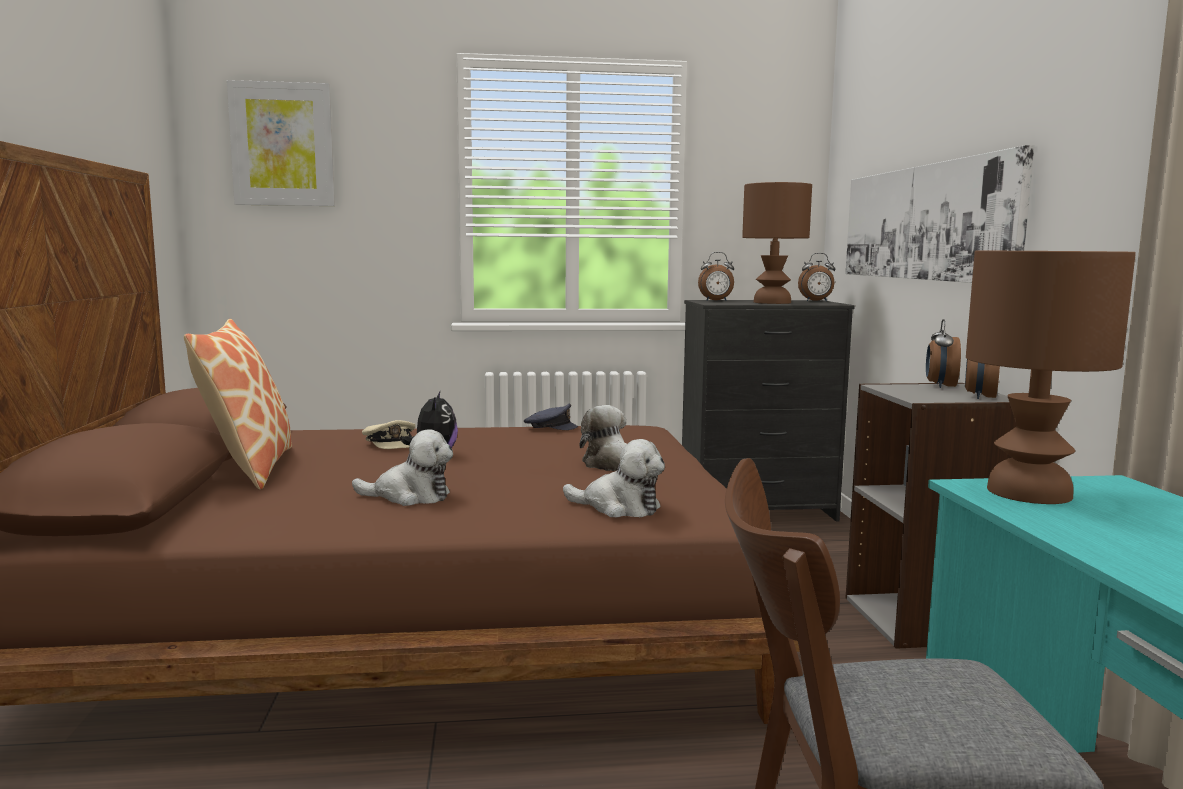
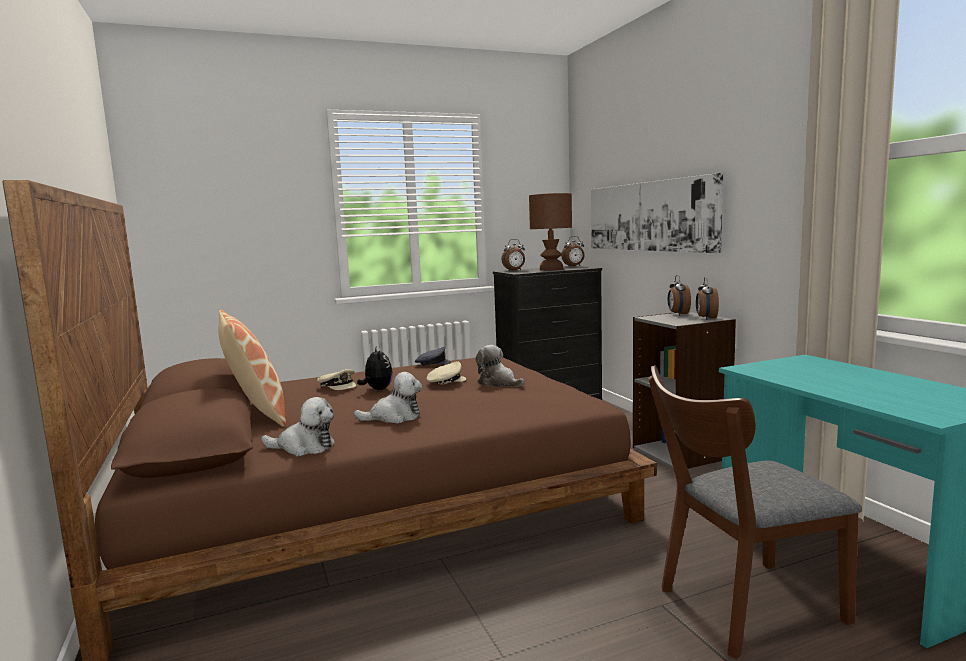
camera: 15 degrees left, 0 degrees up
picture [227,80,335,206] -> none
plush toy [563,439,665,517] -> plush toy moved to [261,397,335,456]
brown table lamp [966,251,1136,504] -> none
none -> beige cap [427,361,466,385]

